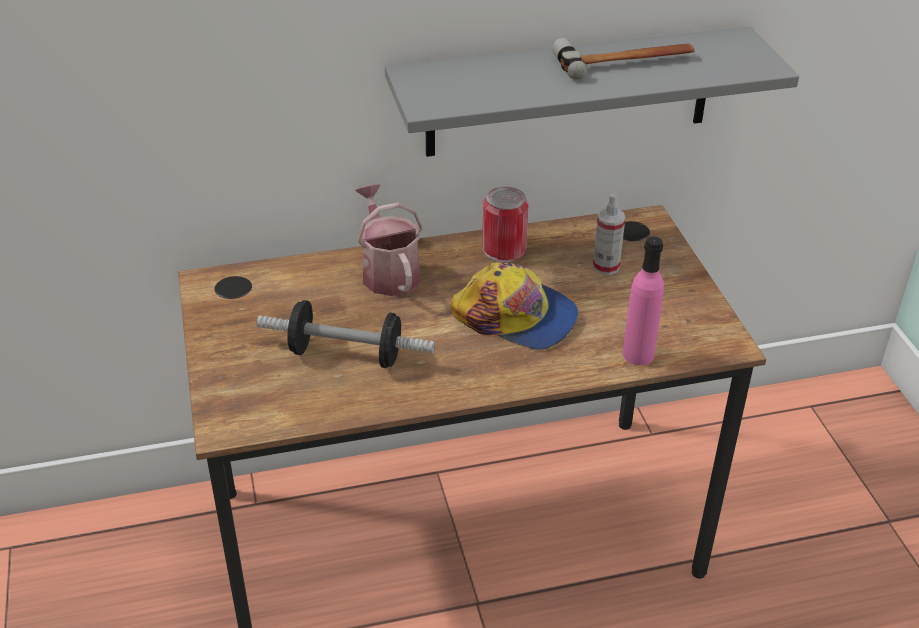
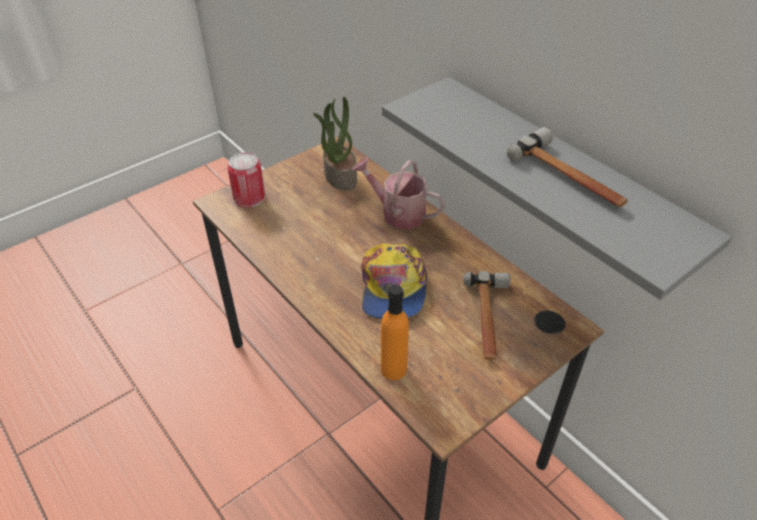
camera: 65 degrees right, 5 degrees up
dumbbell [257,300,435,368] -> none
watering can [355,184,423,296] -> watering can turned 105 degrees counterclockwise [352,158,445,229]
can [482,186,529,262] -> can moved to [227,152,265,207]
spray bottle [593,193,626,275] -> hammer [463,271,511,360]
pink bottle [623,236,664,365] -> orange bottle [381,285,409,380]
none -> potted plant [313,97,357,191]

